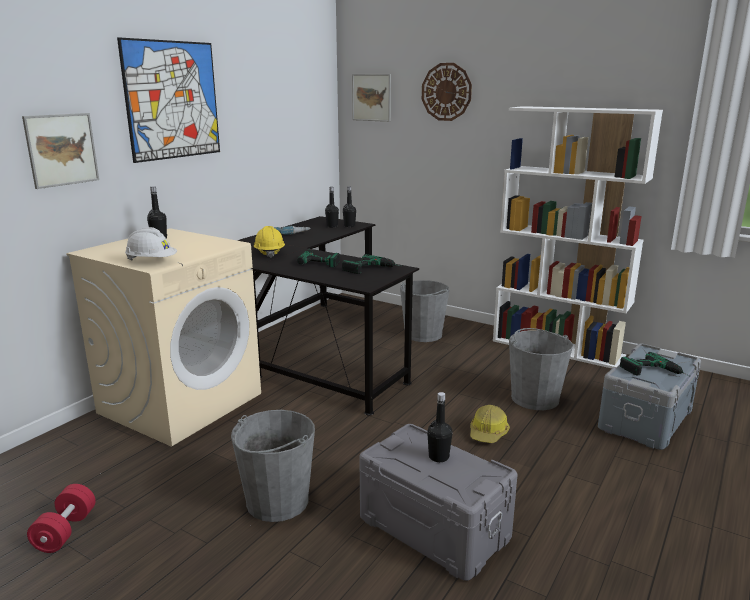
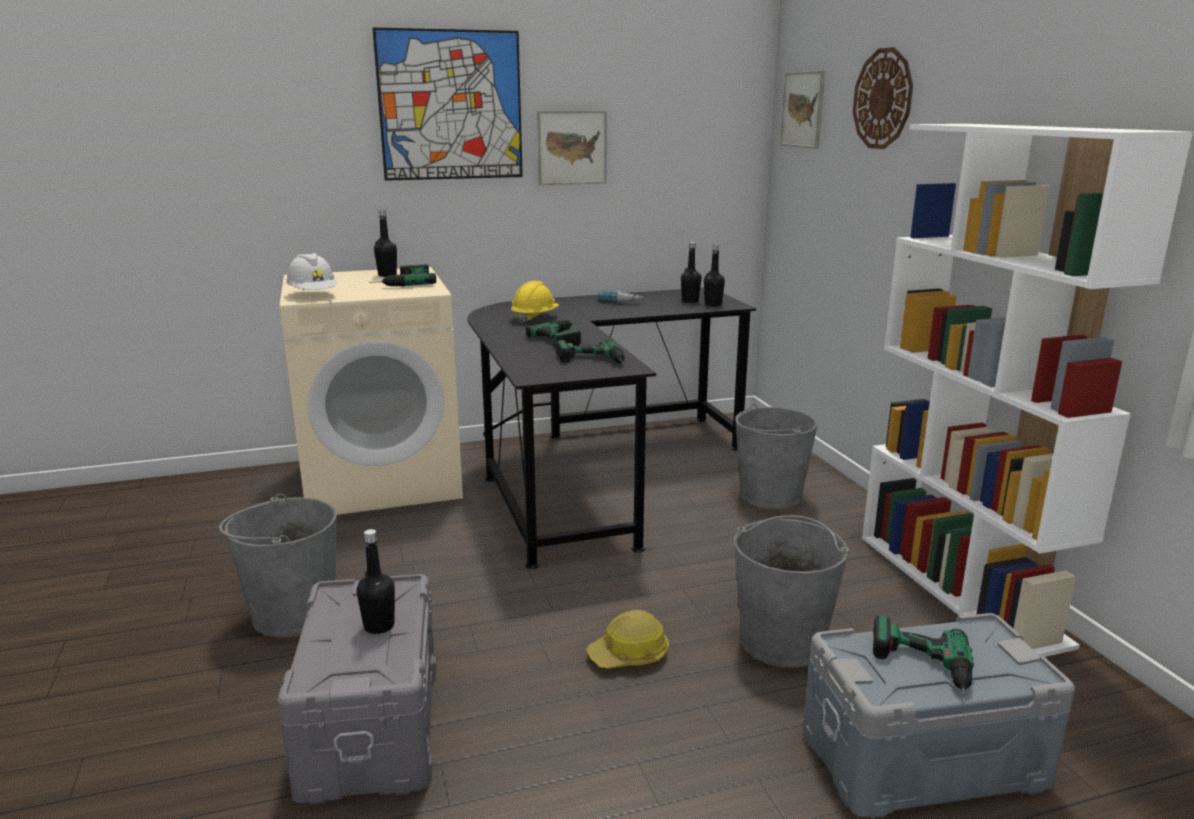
camera: 40 degrees right, 0 degrees up
picture [22,113,99,189] -> picture moved to [537,111,607,185]
red dumbbell [27,484,96,553] -> none
none -> power drill [369,264,436,286]

